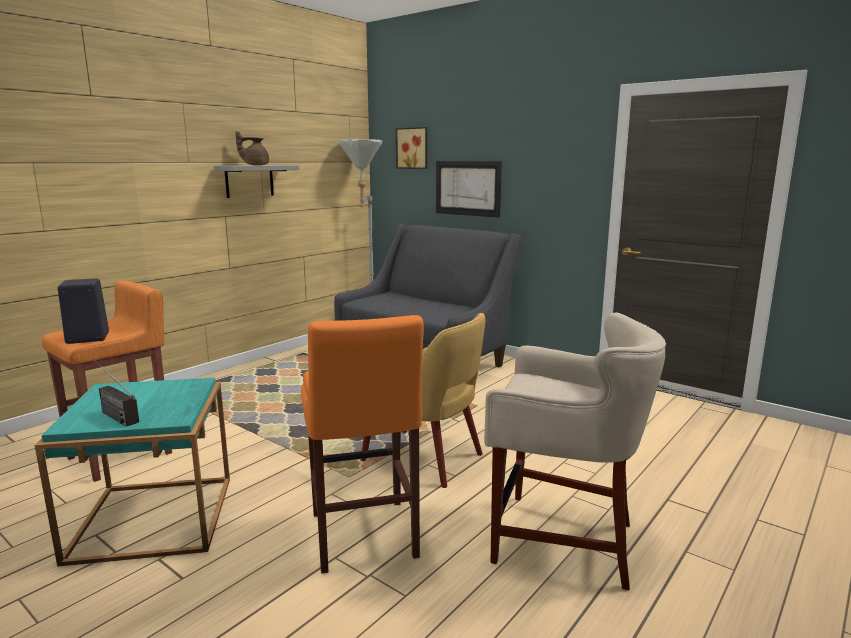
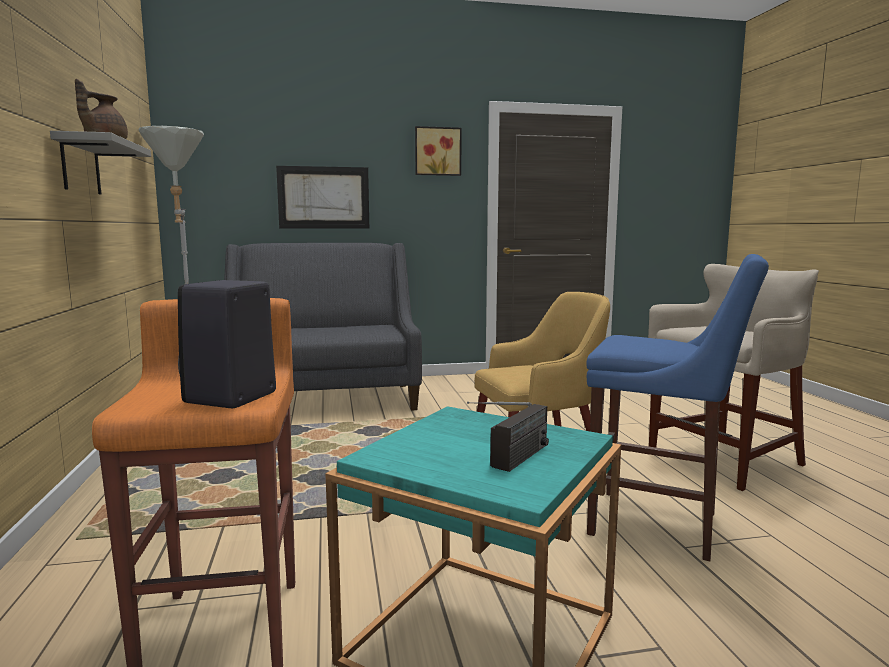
camera: 50 degrees left, 5 degrees down
radio [95,360,139,427] -> radio turned 45 degrees counterclockwise [467,402,549,472]
orange stool [301,315,424,574] -> blue stool [586,254,769,561]
picture [396,127,428,169] -> picture moved to [415,126,462,176]

